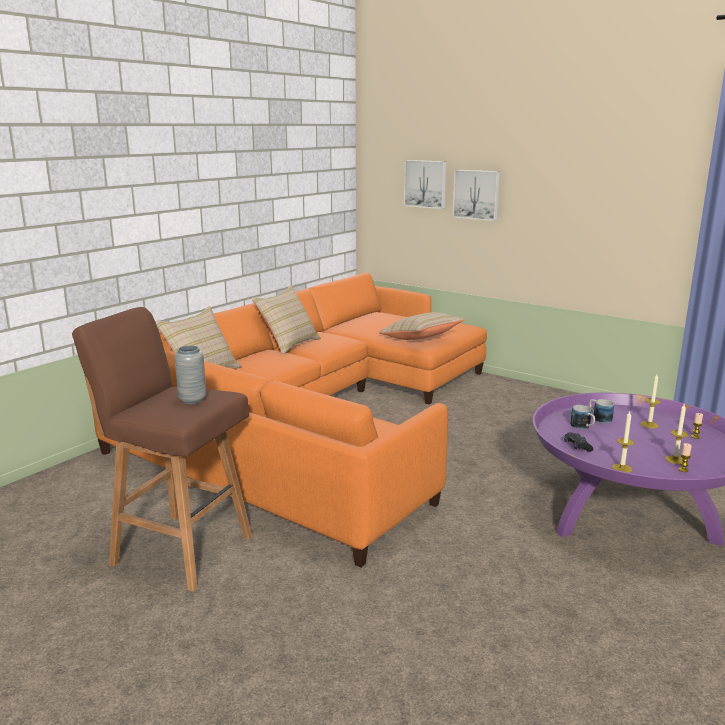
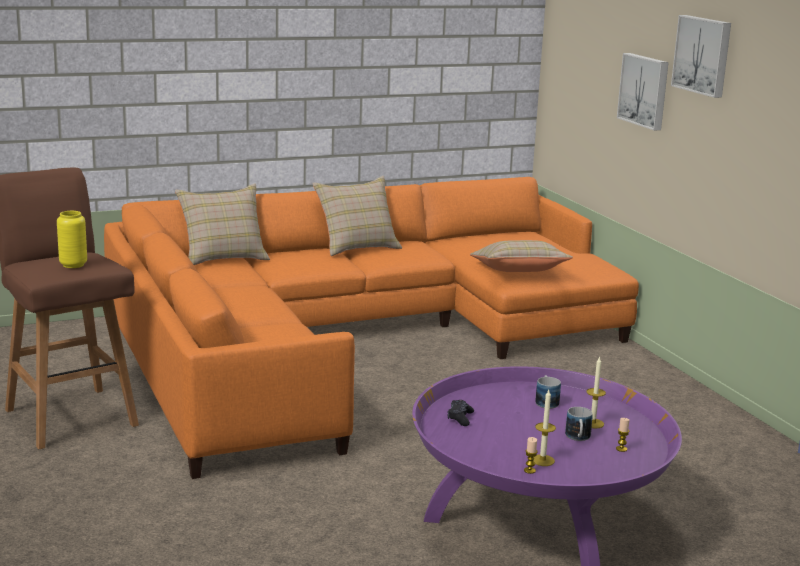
camera: 30 degrees right, 0 degrees up
grey vase [174,346,206,404] -> yellow vase [57,211,87,268]
picture [404,160,447,209] -> picture moved to [671,15,731,98]
mug [570,405,595,430] -> mug moved to [565,407,593,441]
candle [612,411,635,473] -> none

